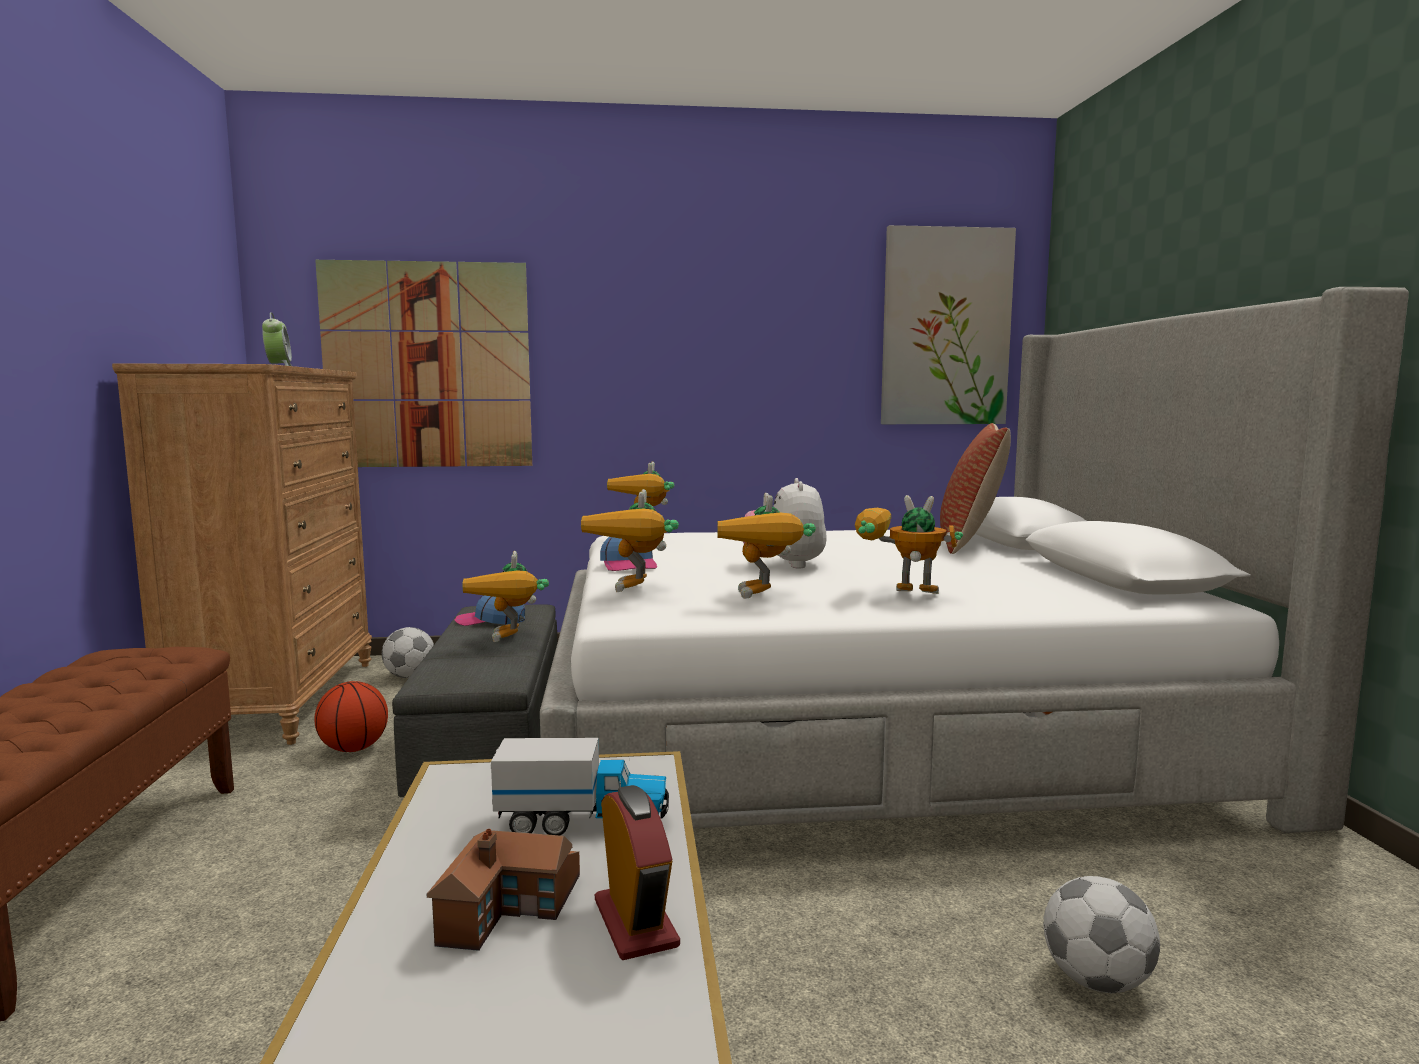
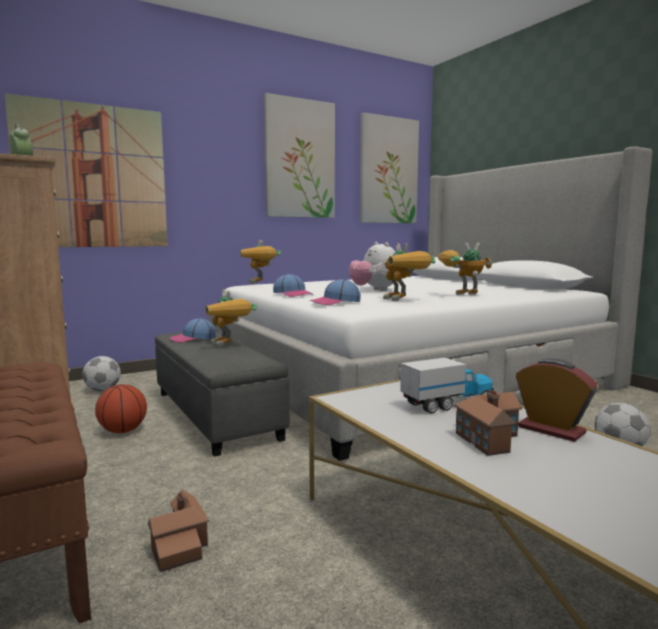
camera: 25 degrees left, 0 degrees up
toy robot [581,489,679,592] -> cap [310,278,361,305]
pillow [940,423,1011,554] -> none
none -> toy house [148,490,209,572]
none -> picture [264,93,335,218]

